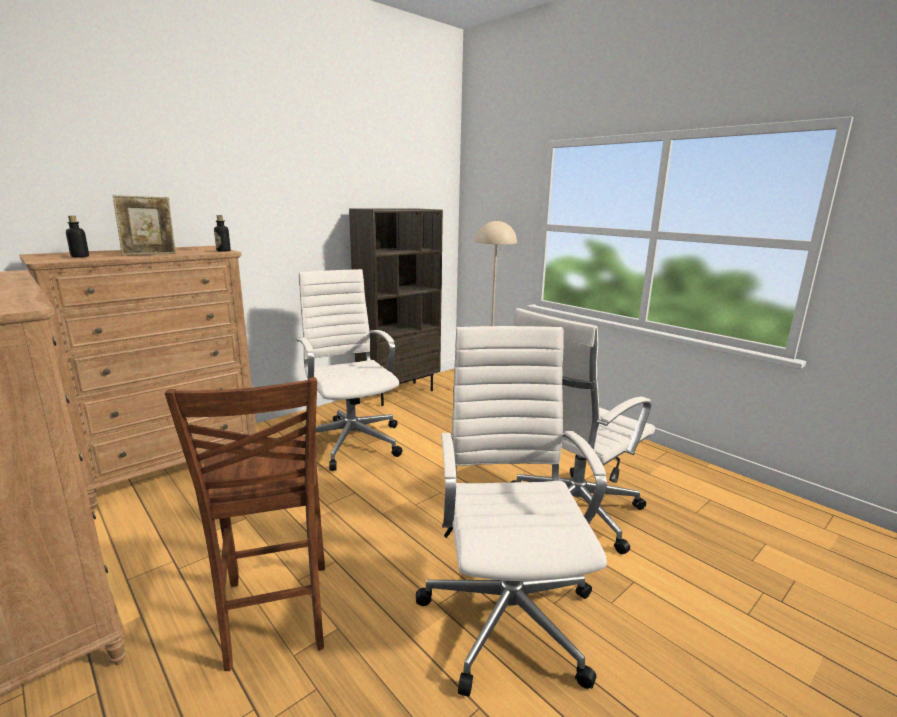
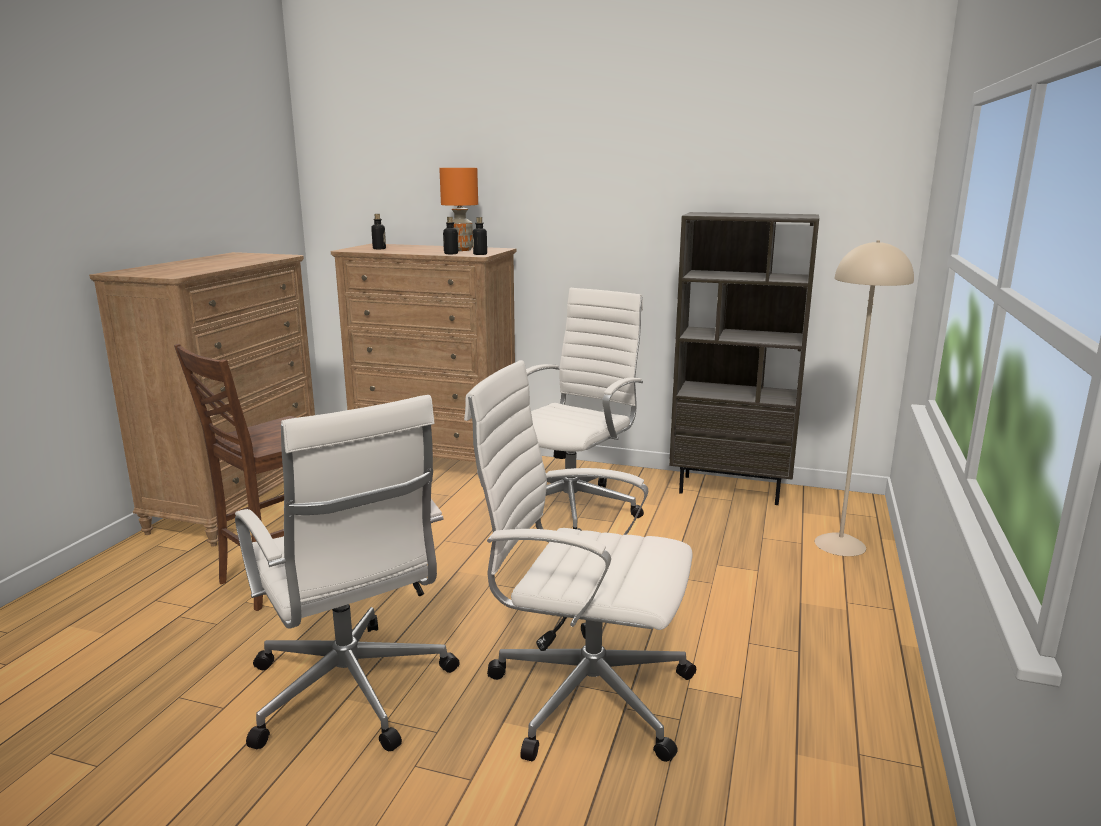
camera: 60 degrees right, 0 degrees up
picture frame [113,195,176,255] -> none
white office chair [416,326,607,697] -> white office chair turned 90 degrees clockwise [235,395,460,751]
none -> orange table lamp [439,168,478,251]
none -> bottle [443,217,459,254]

